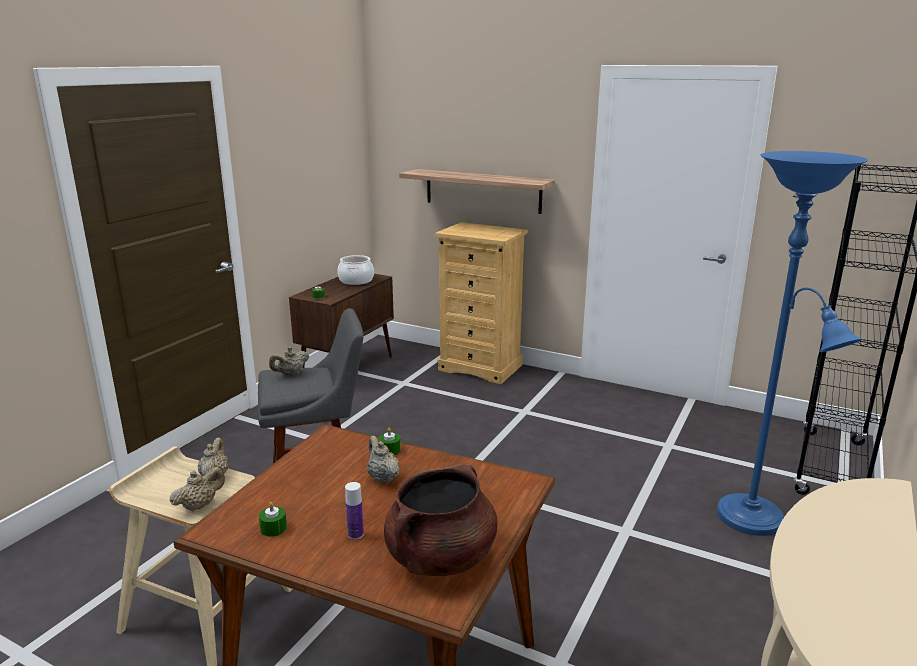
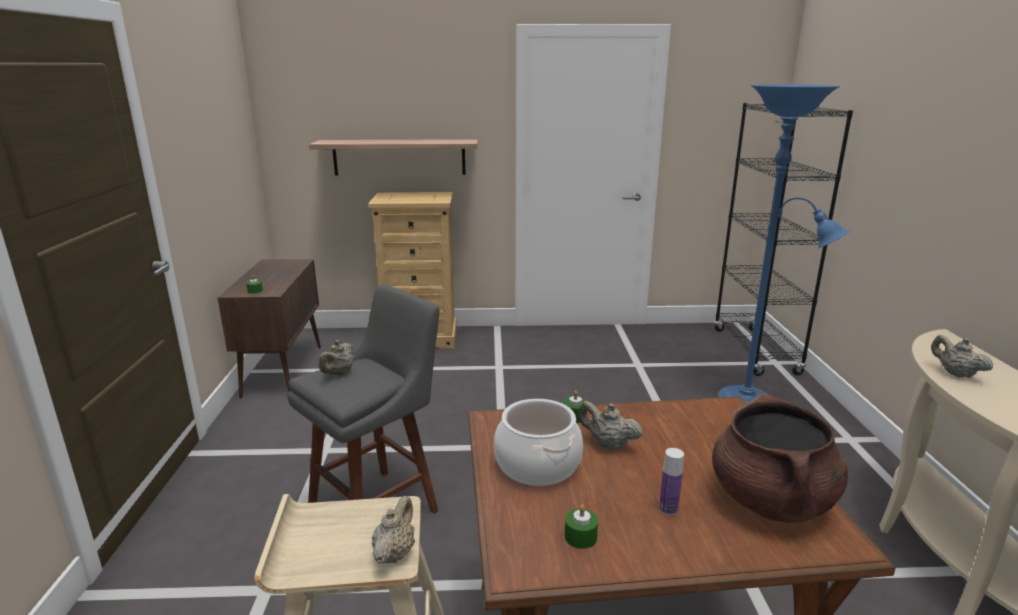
camera: 30 degrees left, 0 degrees up
beige teapot [198,438,229,482] -> beige teapot moved to [931,335,994,378]
cooking pot [337,255,374,285] -> cooking pot moved to [494,399,583,486]

